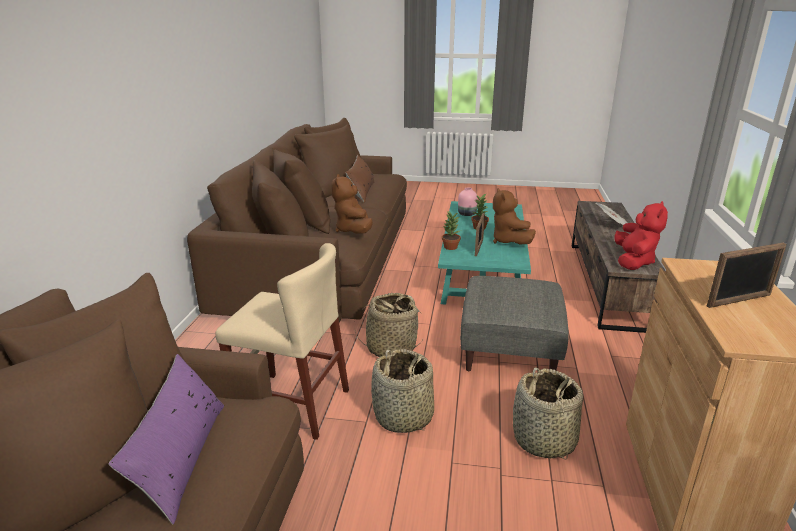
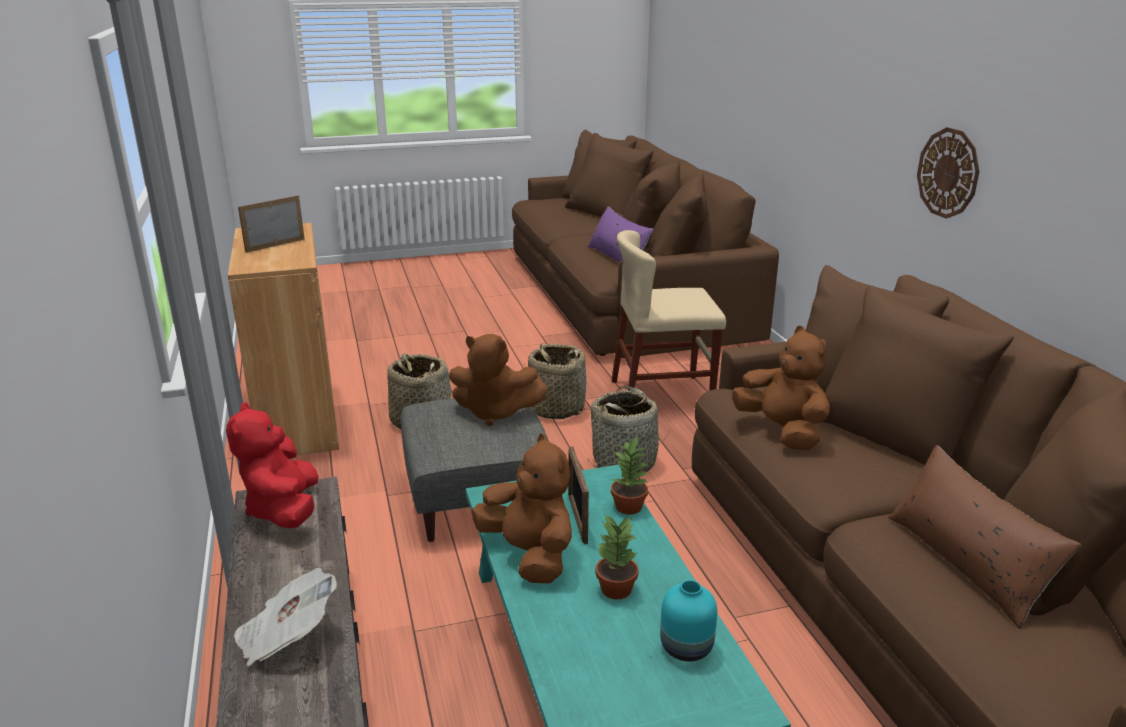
camera: 155 degrees right, 0 degrees up
pink vase [458,187,478,216] -> turquoise vase [660,580,717,661]
none -> brown plush toy [449,334,548,426]
none -> wall clock [917,127,979,219]

